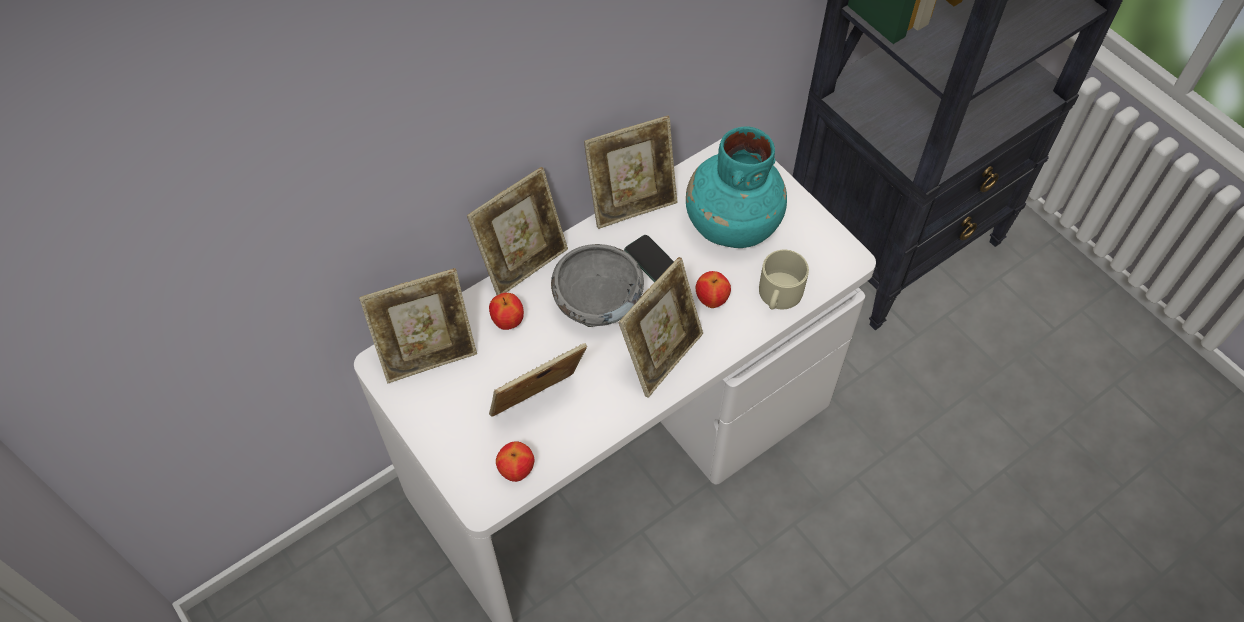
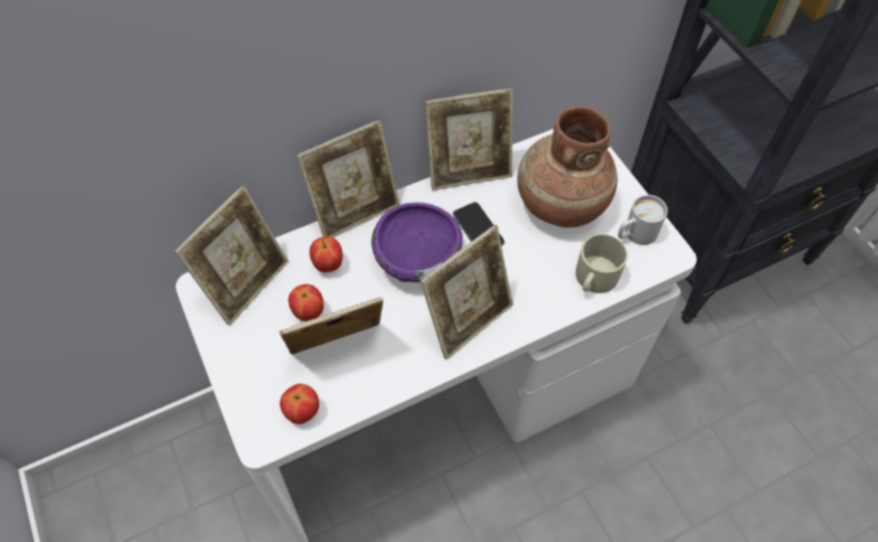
camera: 10 degrees right, 0 degrees up
picture frame [359,268,477,384] -> picture frame turned 45 degrees counterclockwise [174,185,288,326]
grey bowl [551,244,644,327] -> purple bowl [372,202,463,282]
turquoise vase [686,126,787,248] -> brown vase [517,106,617,228]
apple [696,271,731,308] -> apple moved to [288,284,324,321]
none -> white mug [618,195,668,245]

